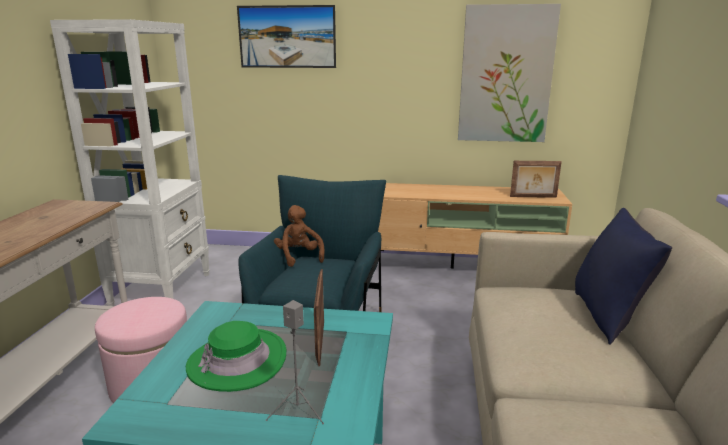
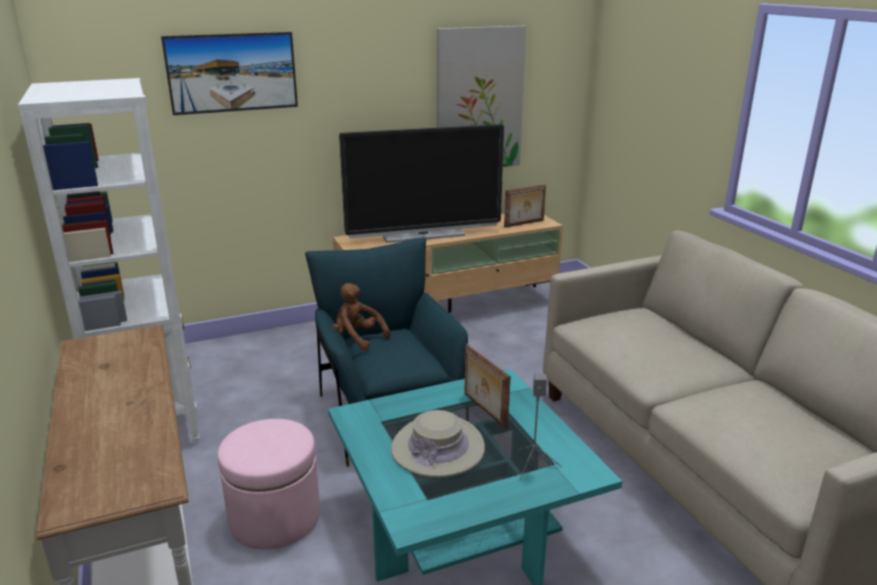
camera: 30 degrees left, 5 degrees up
green hat [186,321,286,392] -> beige hat [391,410,485,477]
blue pillow [575,208,672,345] -> none
none -> television [339,124,504,243]

